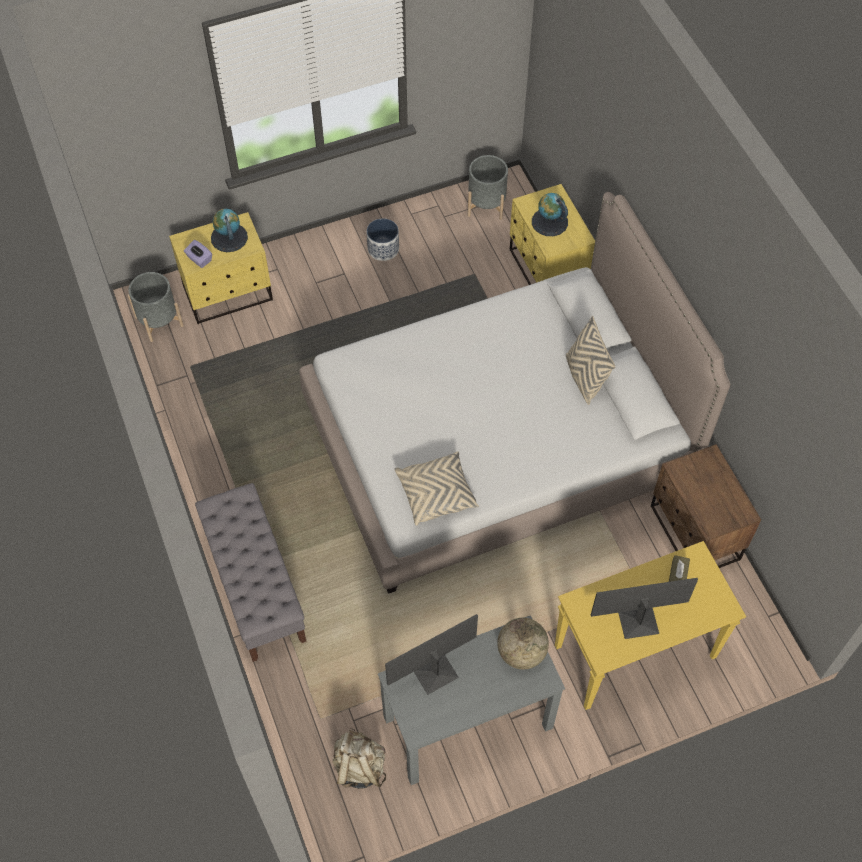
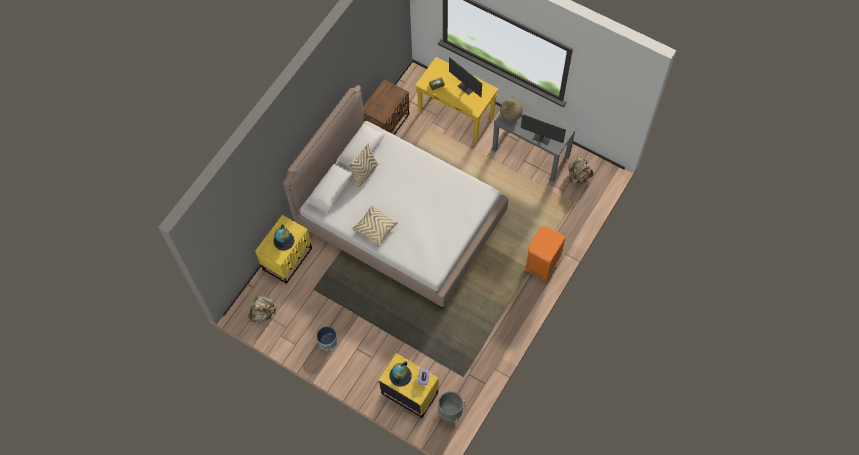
camera: 125 degrees left, 5 degrees up
grey bench [195,483,306,662] -> orange nightstand [525,226,566,281]
beige pillow [394,451,479,526] -> beige pillow moved to [352,205,398,248]
grey planter [468,155,508,220] -> beige backpack [249,295,277,322]

